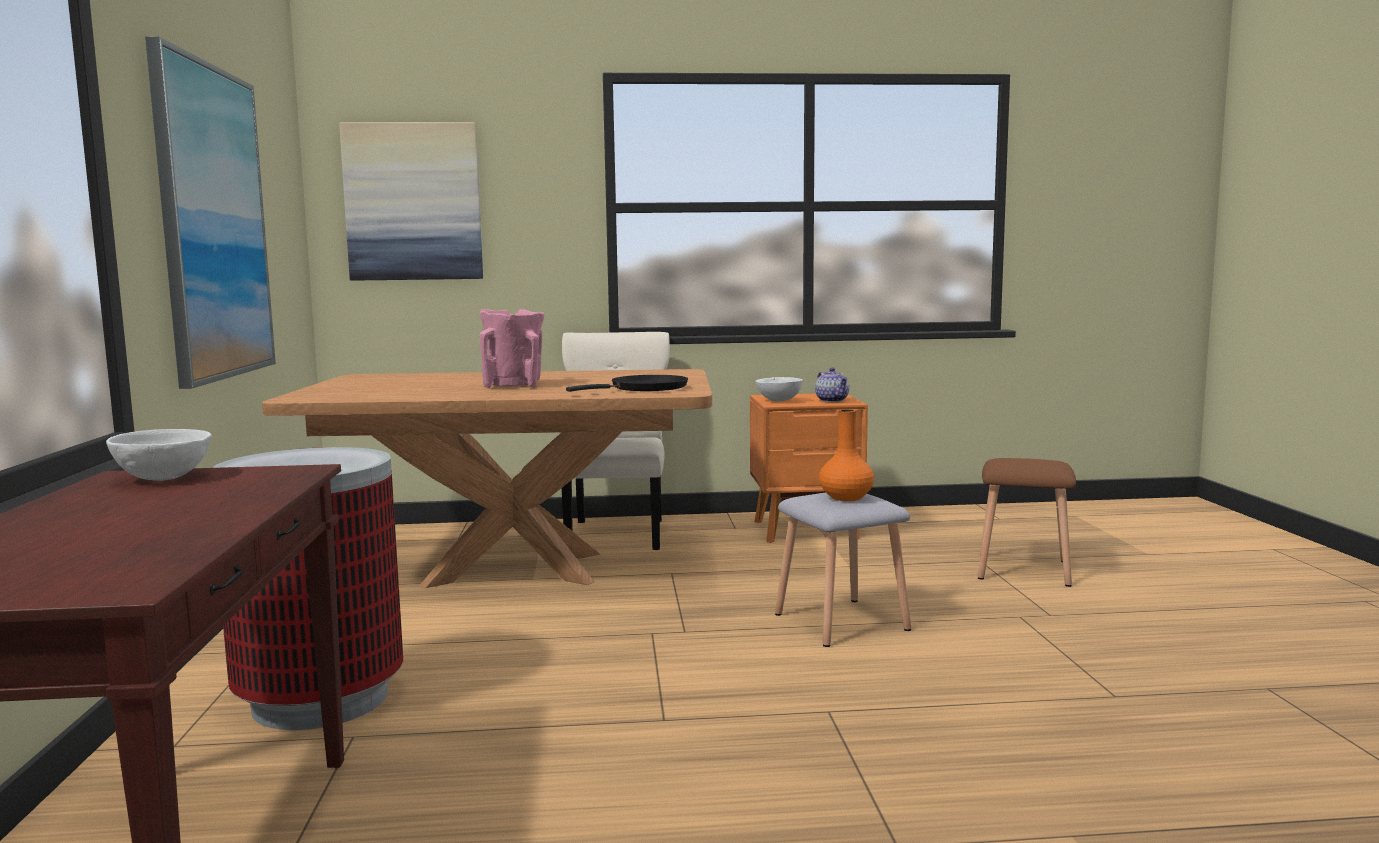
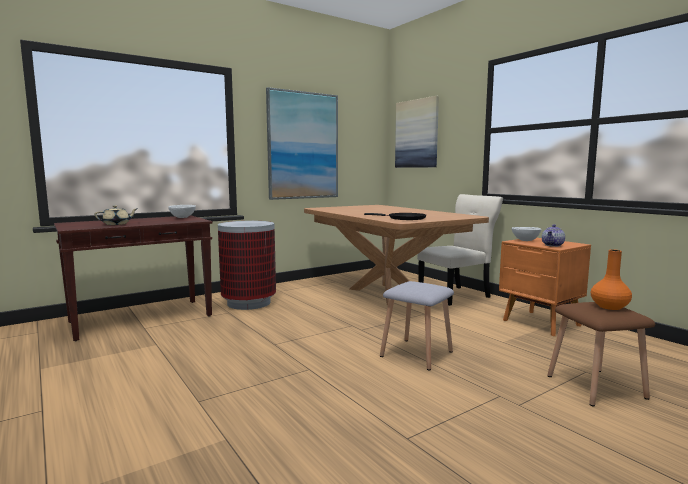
camera: 60 degrees right, 0 degrees up
pink vase [480,309,544,388] -> none
orange vase [819,409,874,501] -> orange vase moved to [591,249,632,310]
none -> beige teapot [95,205,136,225]

